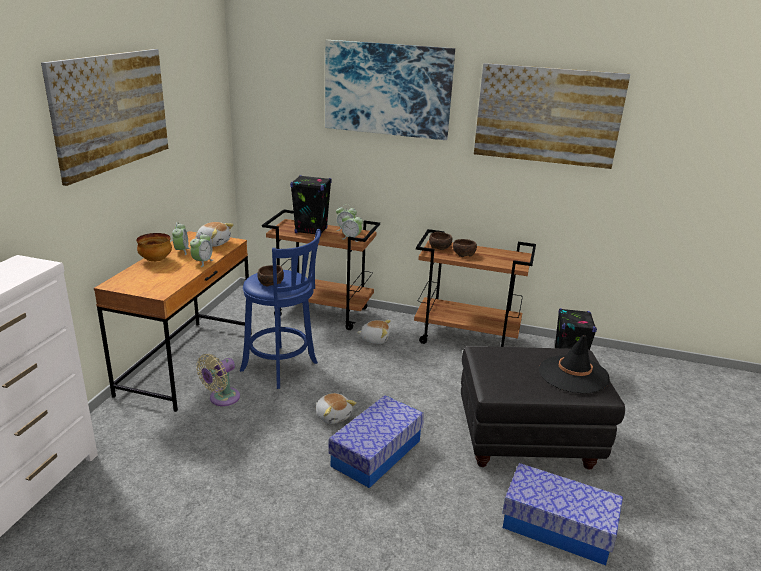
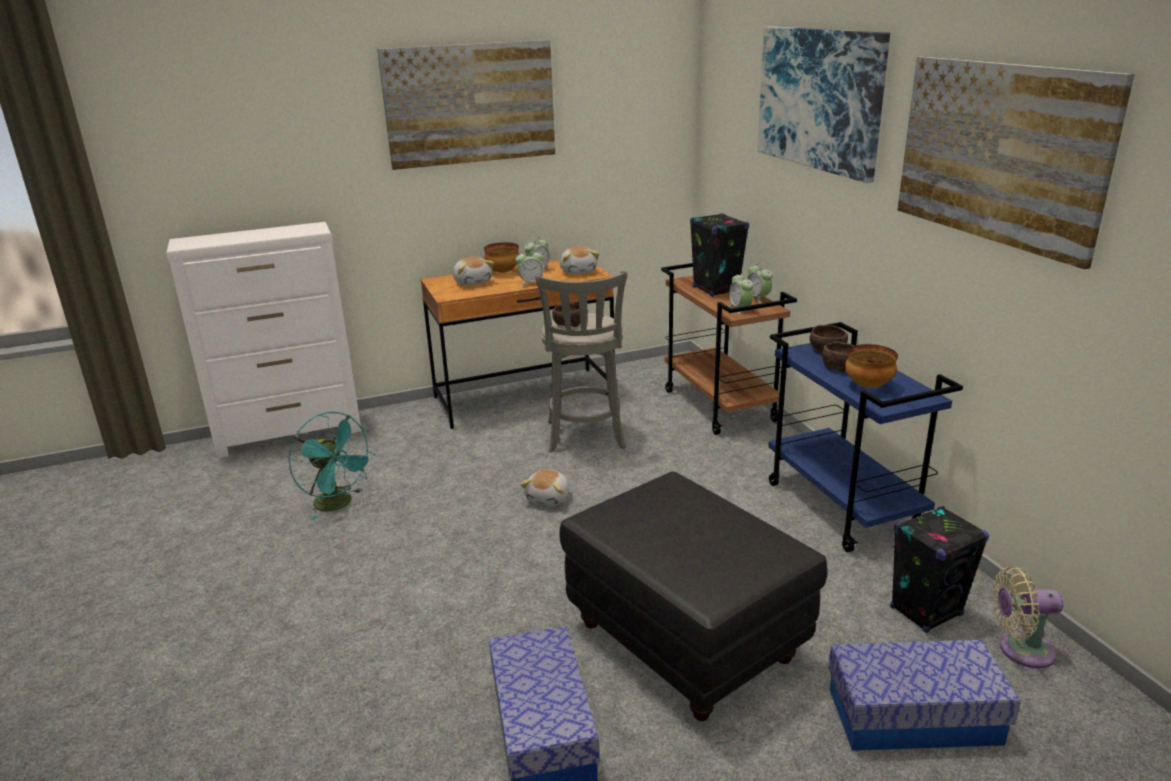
camera: 55 degrees right, 0 degrees up
beige fan [196,354,240,406] -> beige fan moved to [993,566,1064,669]
blue stool [240,229,321,389] -> grey stool [536,270,627,452]
storage box [328,395,424,488] -> storage box moved to [828,640,1021,751]
plush toy [357,320,391,344] -> plush toy moved to [453,257,494,286]
brown cart [414,229,536,347] -> blue cart [768,322,963,553]
black hat [539,335,610,394] -> none
none -> turquoise fan [288,412,375,521]
none -> bowl [845,344,898,388]

